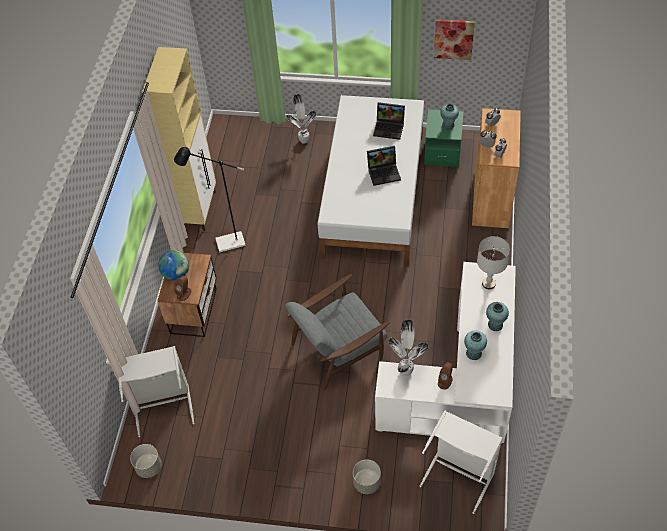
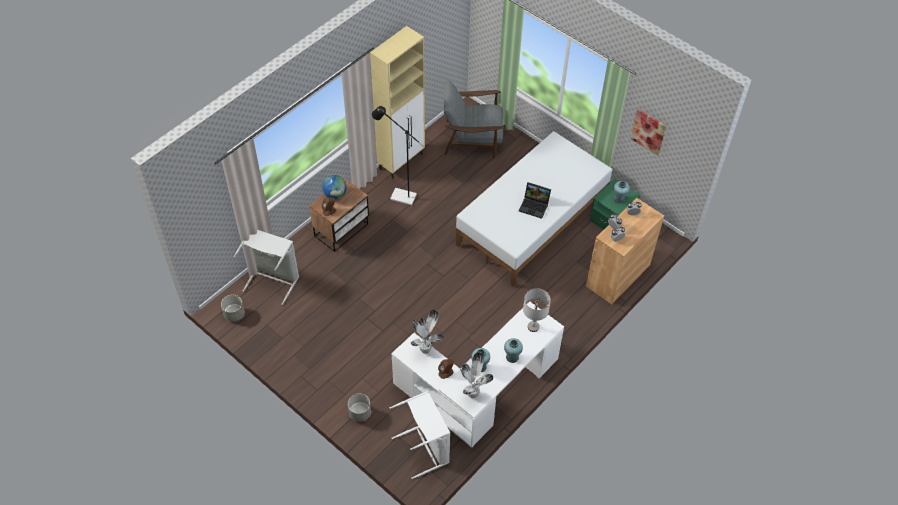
camera: 30 degrees right, 0 degrees up
grey armchair [285,274,390,390] -> grey armchair moved to [443,81,504,158]
potted plant [286,94,316,144] -> potted plant moved to [460,352,493,398]
laptop [373,102,405,140] -> none

